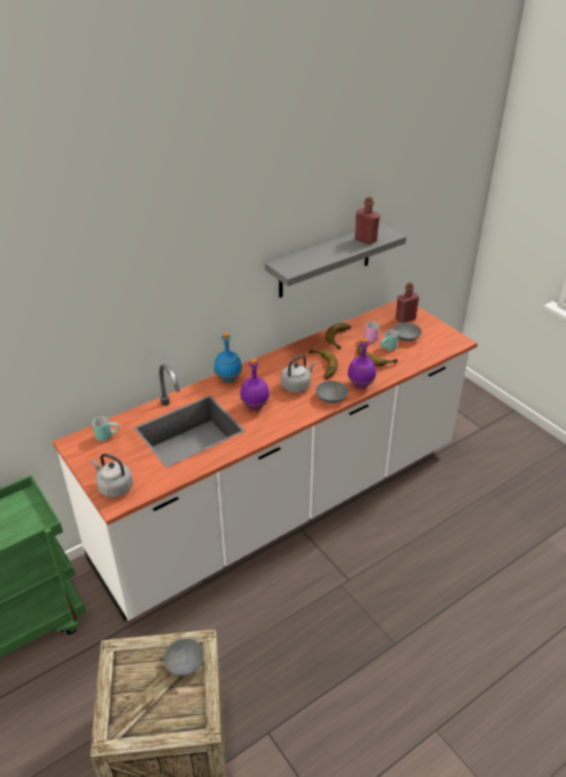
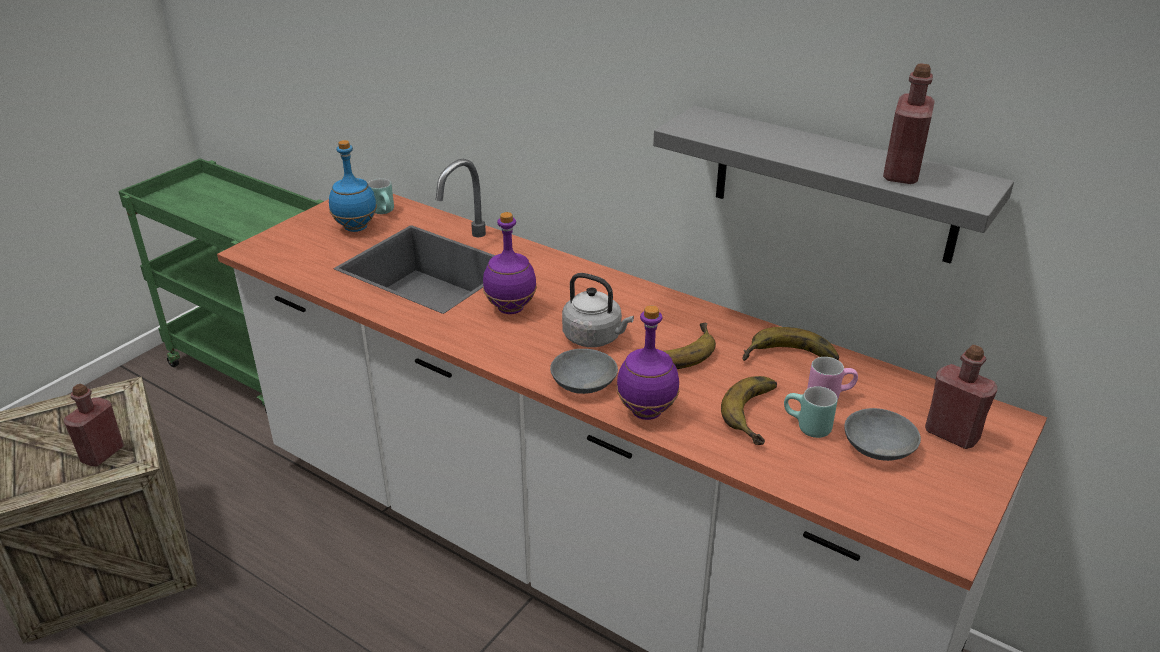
camera: 70 degrees right, 5 degrees down
grey kettle [92,453,133,498] -> none
grey bowl [163,638,204,676] -> red bottle [63,384,124,467]
blue bottle [214,332,242,383] -> blue bottle moved to [329,140,377,232]

